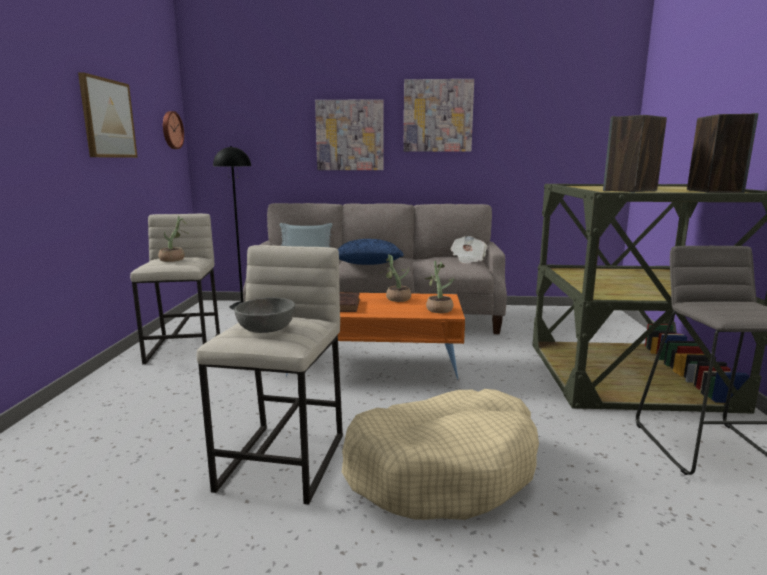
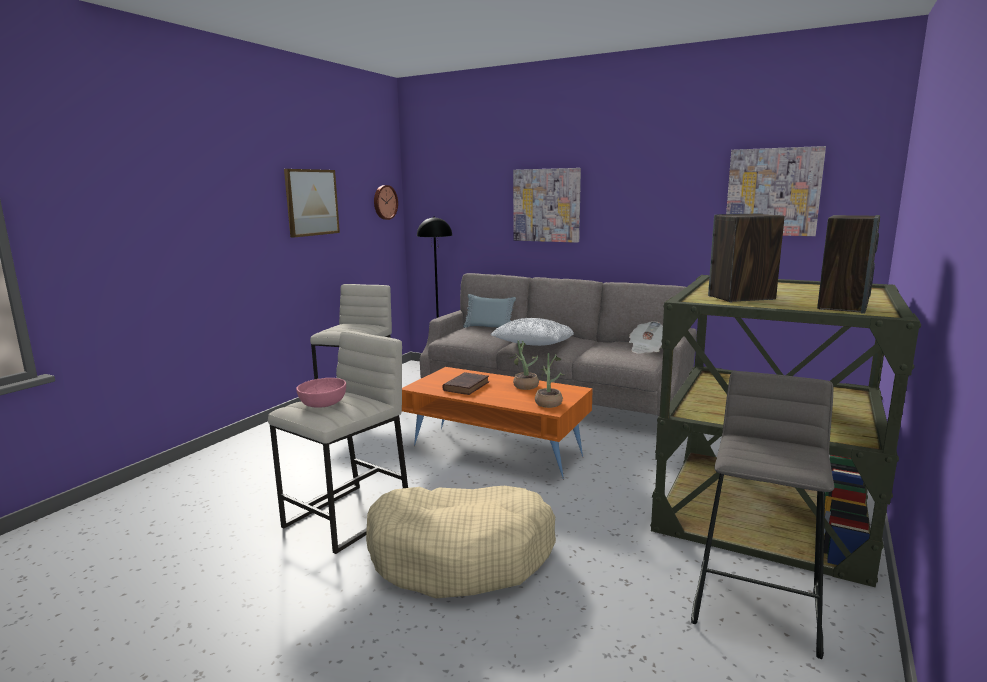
camera: 25 degrees right, 0 degrees up
potted plant [158,216,189,262] -> none
grey bowl [234,298,295,333] -> pink bowl [296,378,346,408]
blue pillow [338,239,404,265] -> white pillow [491,318,574,346]
picture [403,79,474,152] -> picture moved to [726,146,826,236]

